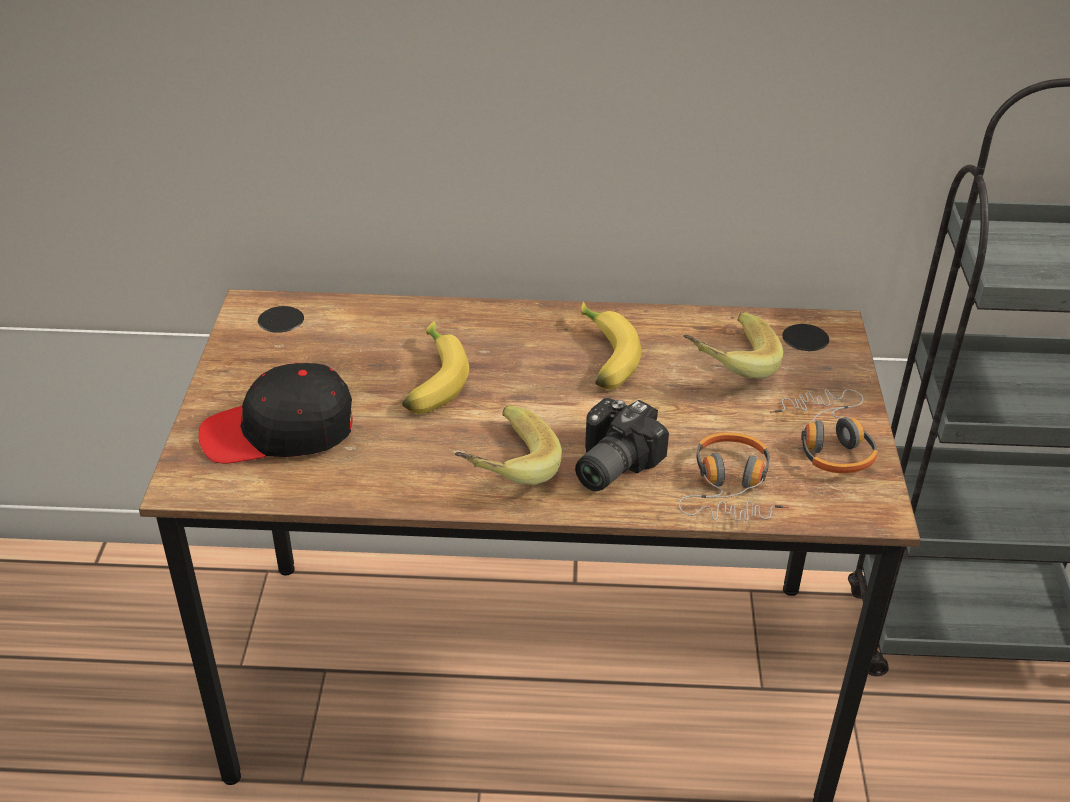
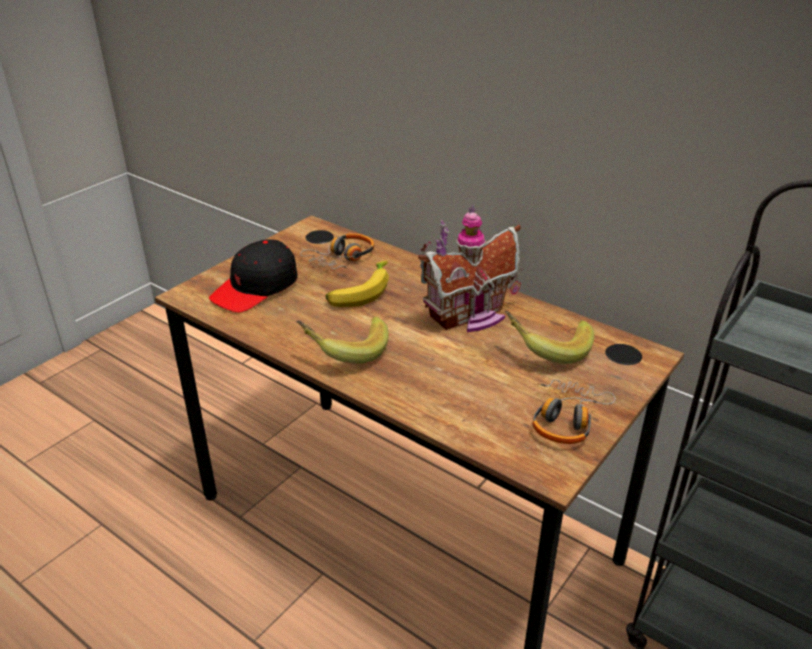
camera: 35 degrees right, 5 degrees down
black cap [198,363,353,463] -> black cap turned 75 degrees counterclockwise [209,239,298,313]
camera [575,398,669,491] -> none
banana [581,301,641,390] -> toy house [418,205,522,333]
headphones [678,432,789,521] -> headphones moved to [300,233,374,269]

